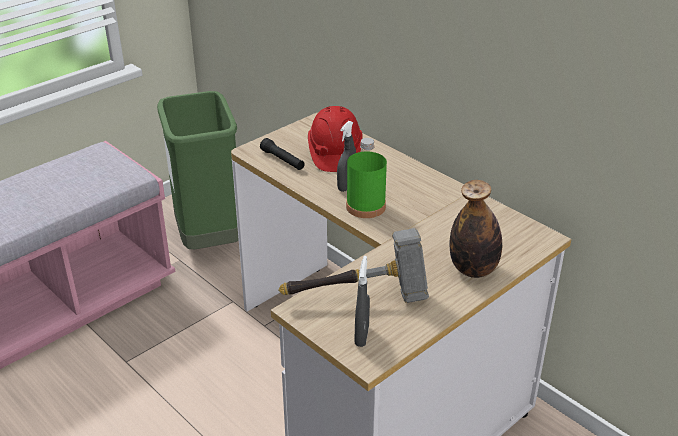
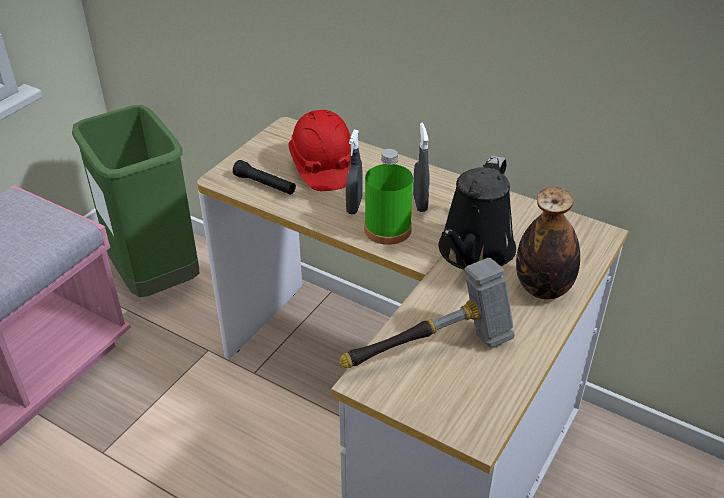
camera: 15 degrees left, 5 degrees up
grey spray bottle [355,256,370,347] -> grey spray bottle moved to [413,123,429,212]
none -> black watering can [439,156,516,270]

